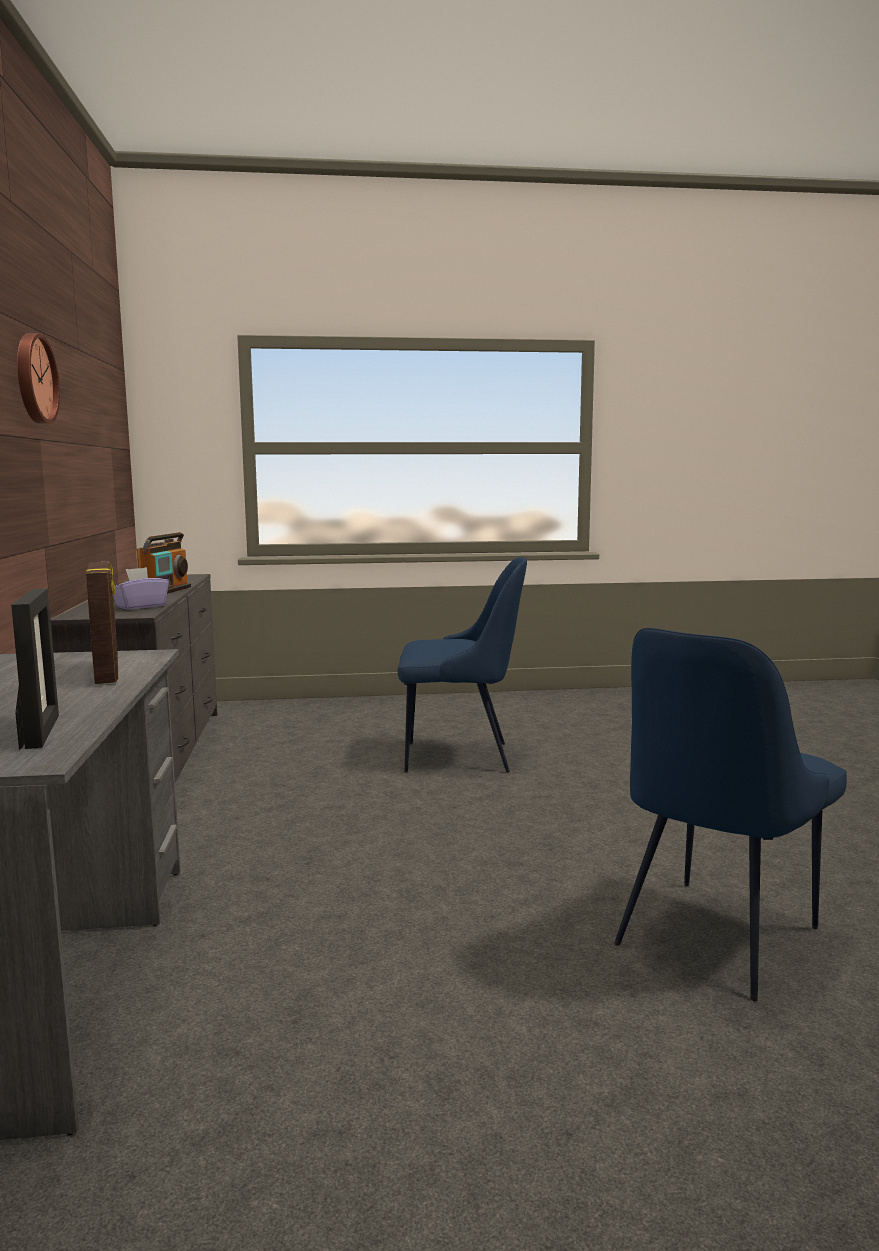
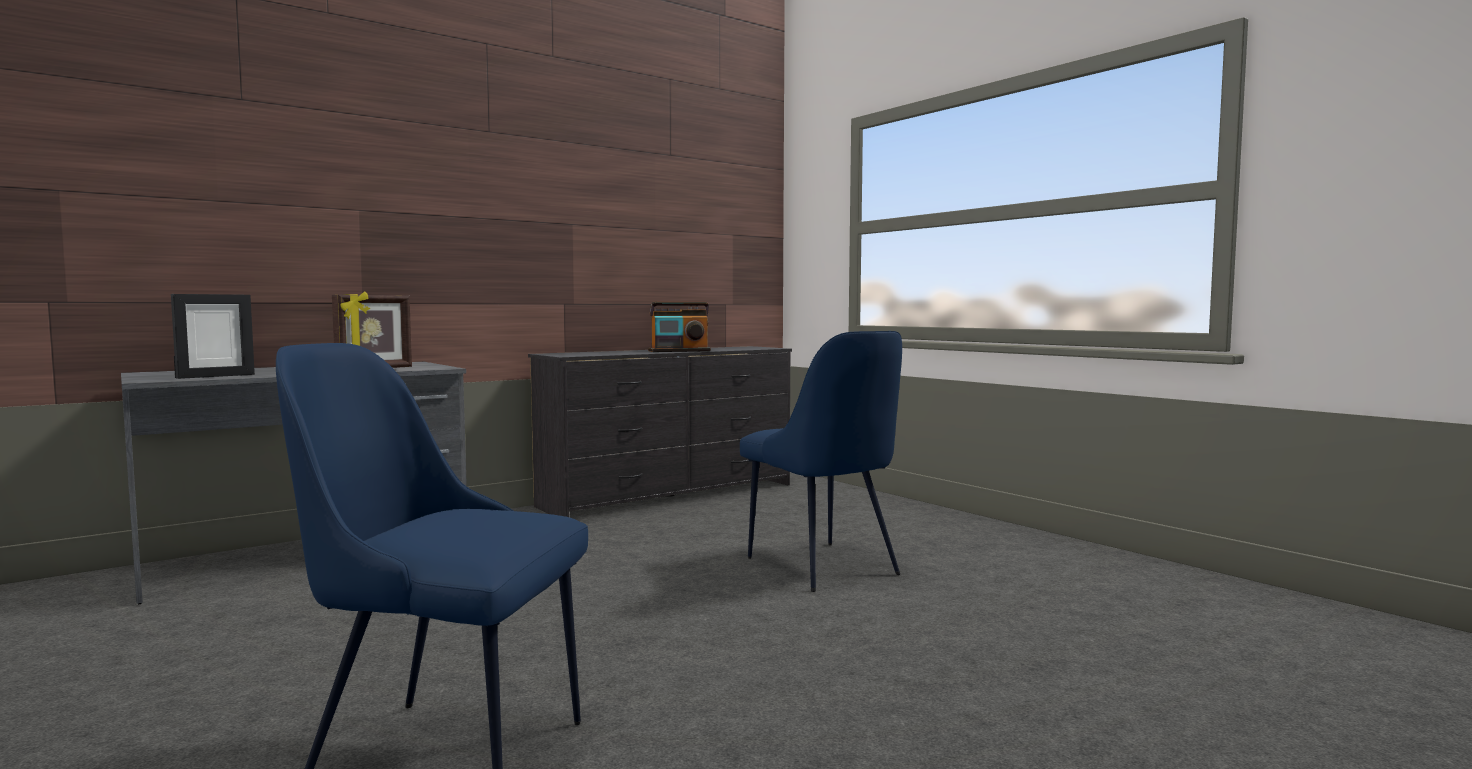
camera: 60 degrees right, 5 degrees down
wall clock [17,333,60,424] -> none
purple tissue box [113,567,169,610] -> none

